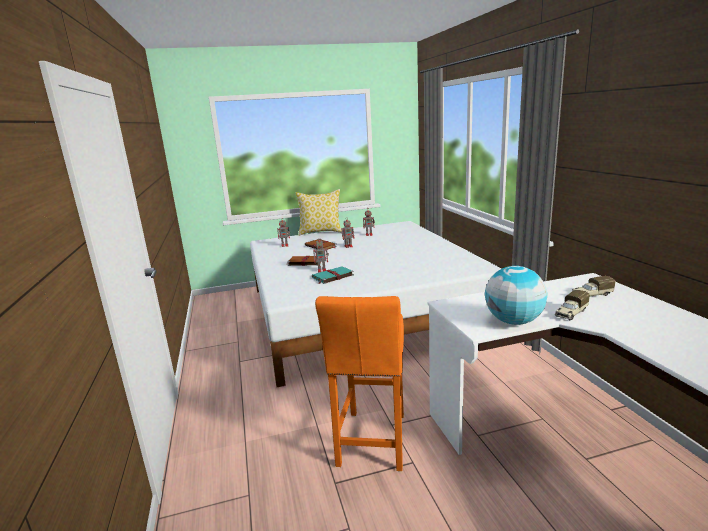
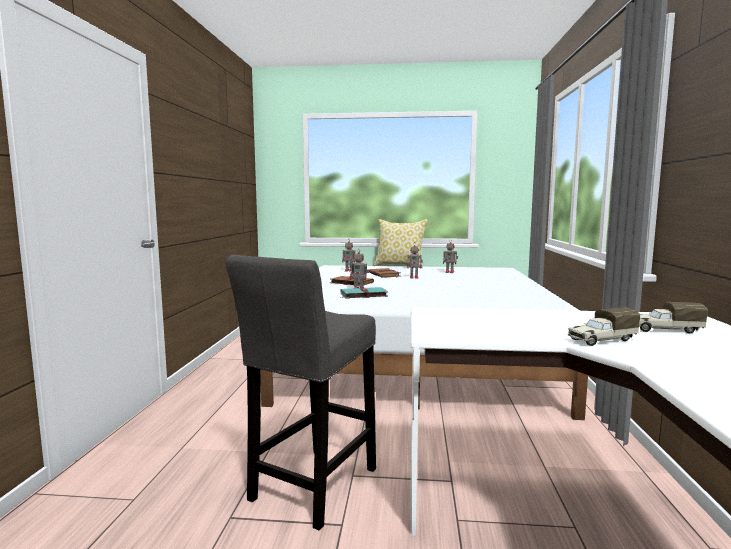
camera: 20 degrees right, 10 degrees down
orange stool [315,296,404,471] -> grey stool [226,255,376,530]
globe [485,266,547,325] -> none

